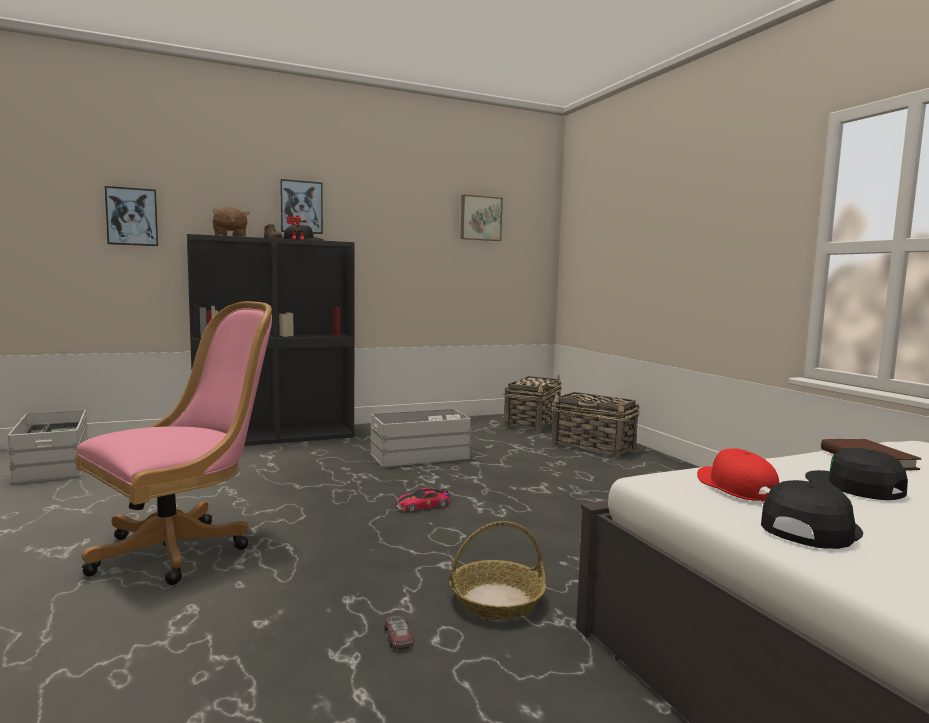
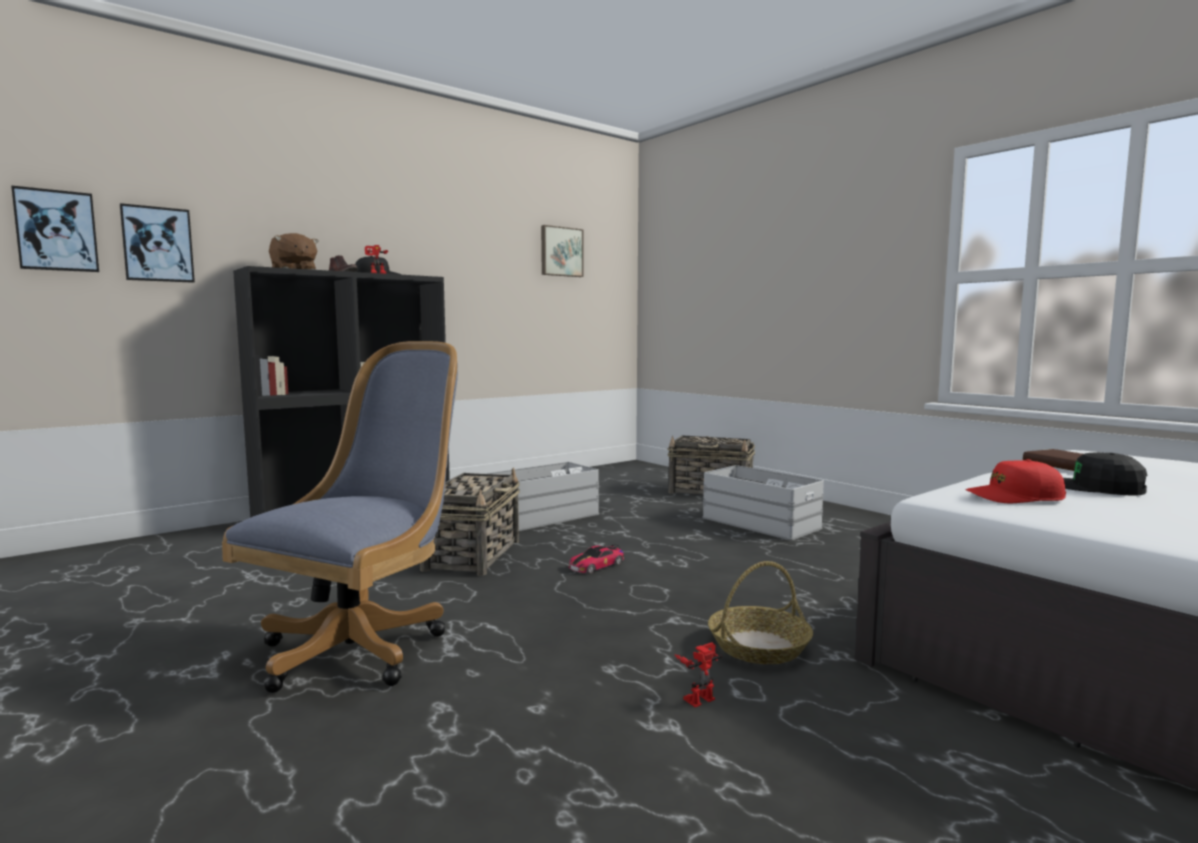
camera: 15 degrees left, 0 degrees up
grey storage box [8,410,88,484] -> grey storage box moved to [702,465,824,540]
pink office chair [76,301,272,585] -> blue office chair [222,341,458,693]
picture [280,179,323,234] -> picture moved to [11,186,99,272]
toy car [384,616,414,650] -> toy robot [675,642,722,707]
basket [503,375,562,432] -> basket moved to [420,467,520,575]
red cap [697,449,780,502] -> red cap turned 60 degrees counterclockwise [966,459,1066,503]
black cap [761,480,863,549] -> none

